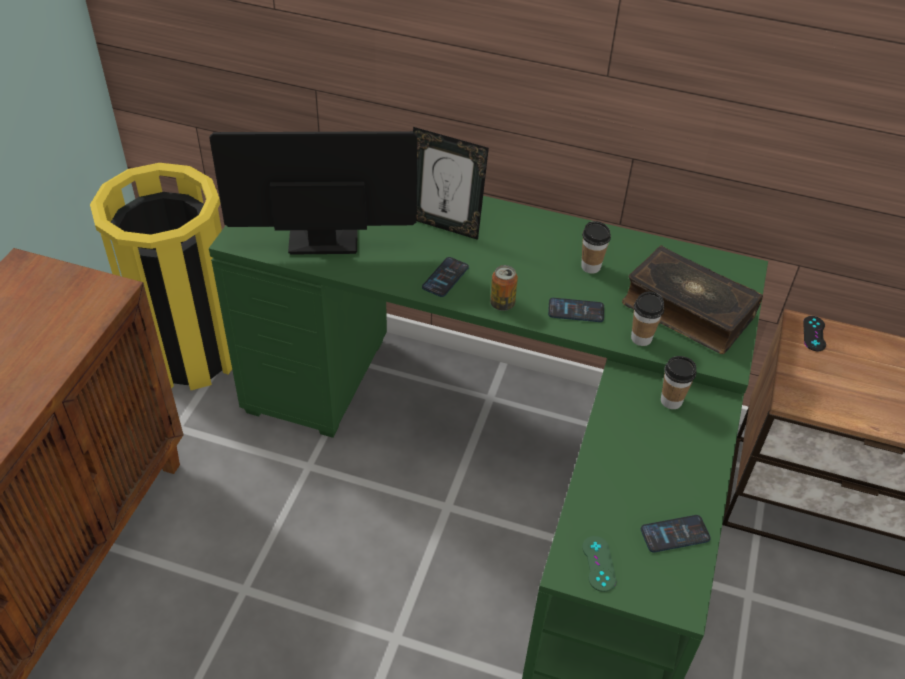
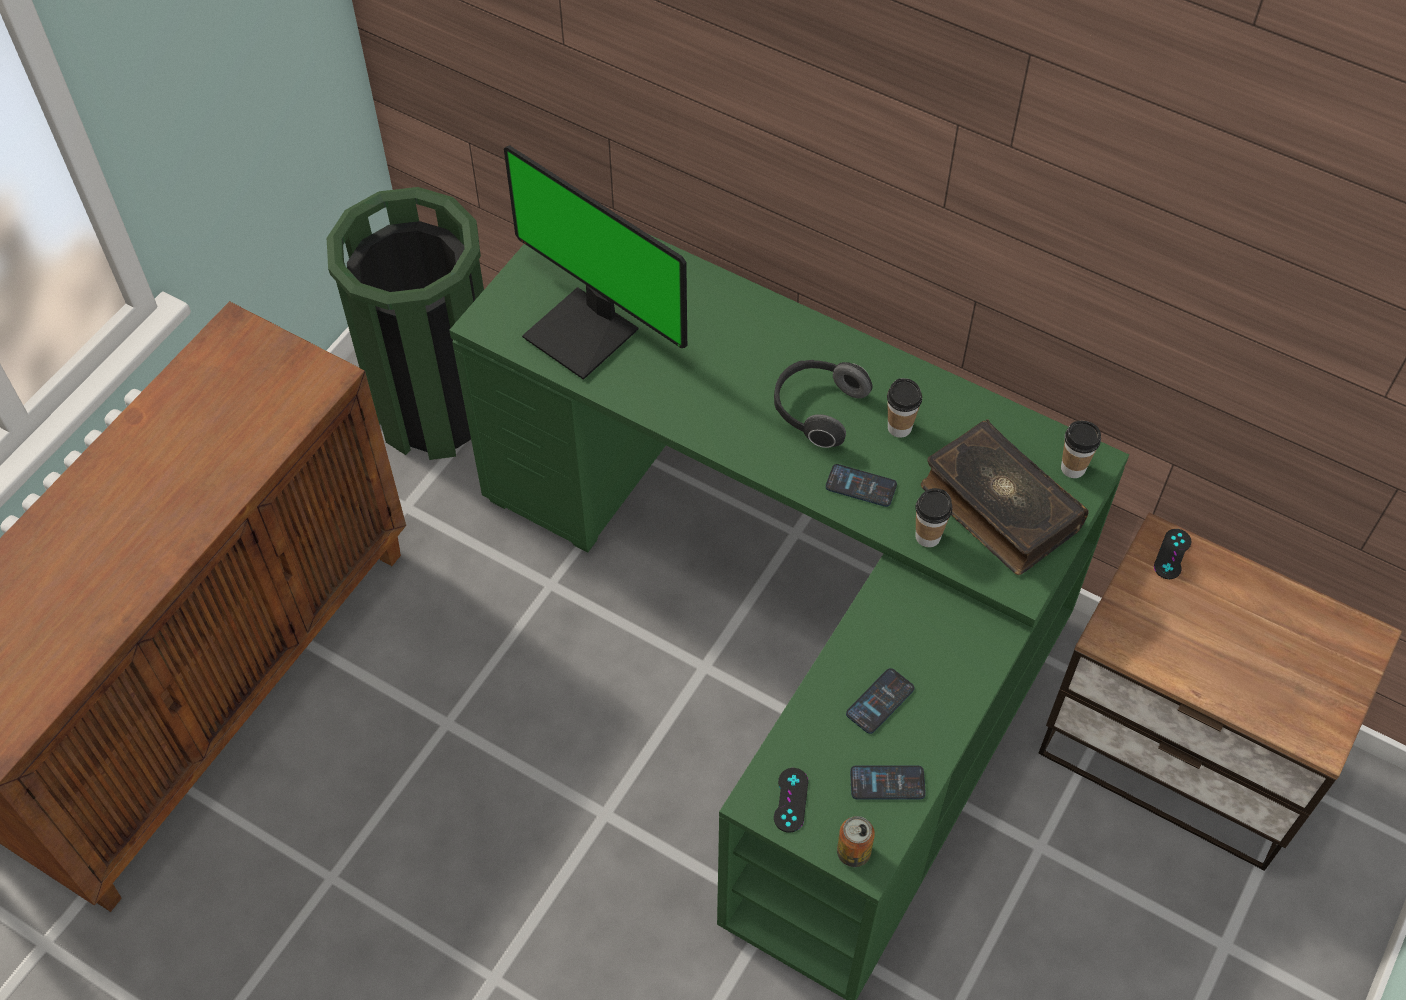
camera: 15 degrees right, 10 degrees up
yellow trash can [90,163,232,391] -> green trash can [327,187,484,460]
monitor [209,131,417,255] -> monitor turned 150 degrees counterclockwise [504,145,687,380]
picture frame [413,127,489,240] -> none
phone [422,257,469,297] -> phone moved to [846,668,914,734]
can [490,265,518,311] -> can moved to [837,816,875,867]
green game controller [582,536,616,592] -> black game controller [774,768,808,833]
cup [661,356,697,409] -> cup moved to [1061,421,1101,478]
none -> headphones [774,360,872,448]

